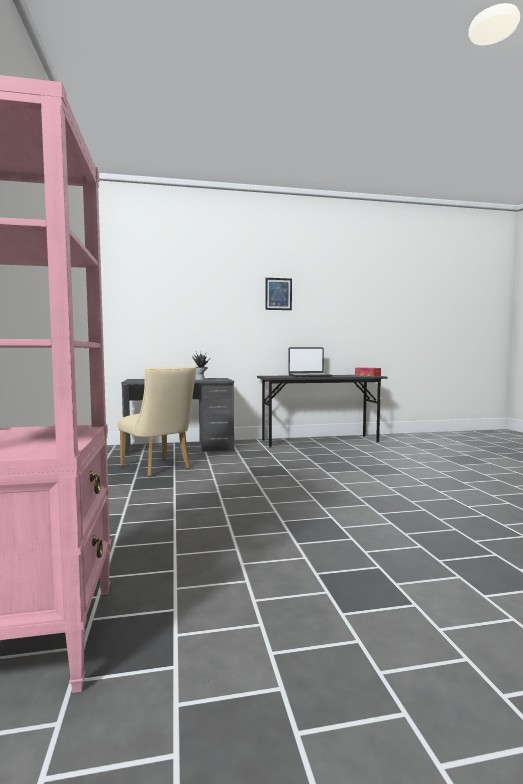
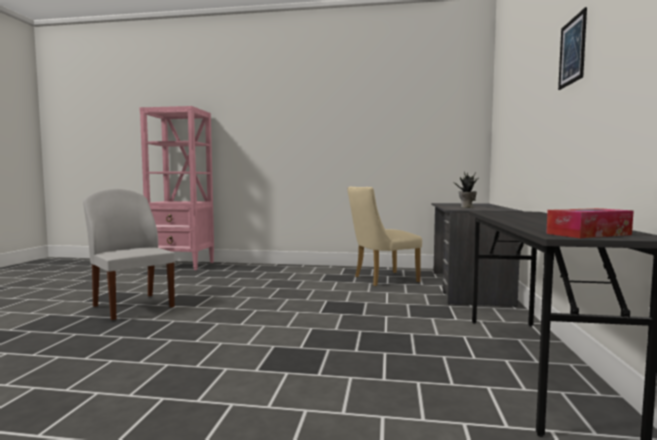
camera: 110 degrees right, 0 degrees up
laptop [288,347,332,377] -> none
none -> white chair [83,189,175,320]

